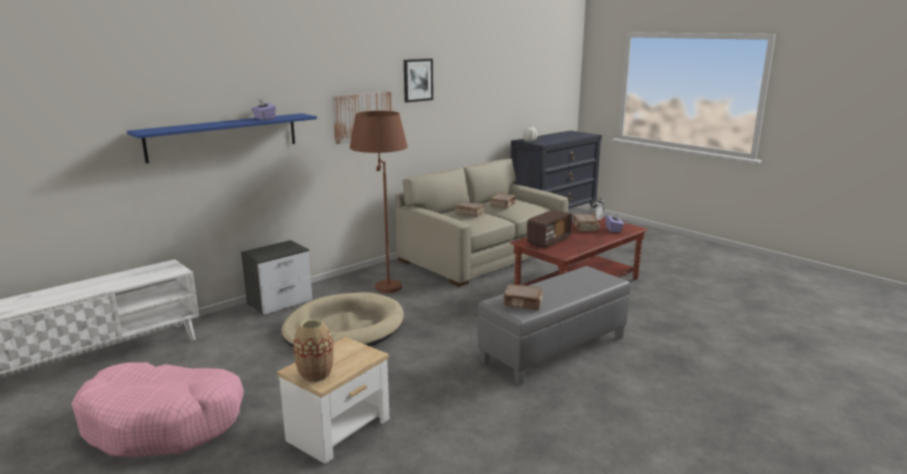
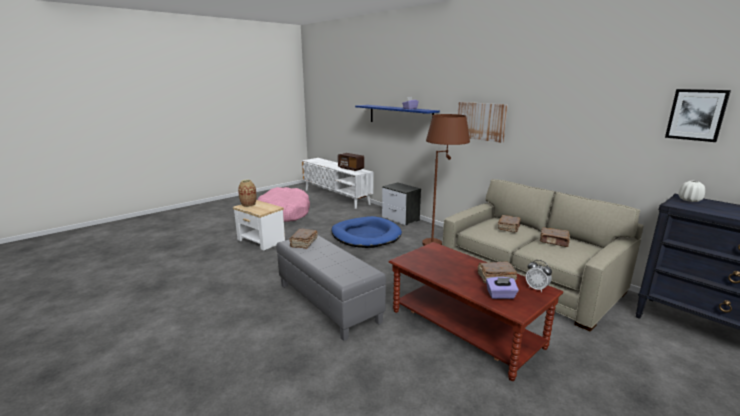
camera: 90 degrees right, 0 degrees up
beige dog bed [281,292,404,348] -> blue dog bed [331,216,402,248]
picture [404,59,433,103] -> picture moved to [665,89,731,142]
radio [527,210,572,248] -> radio moved to [338,153,364,171]

